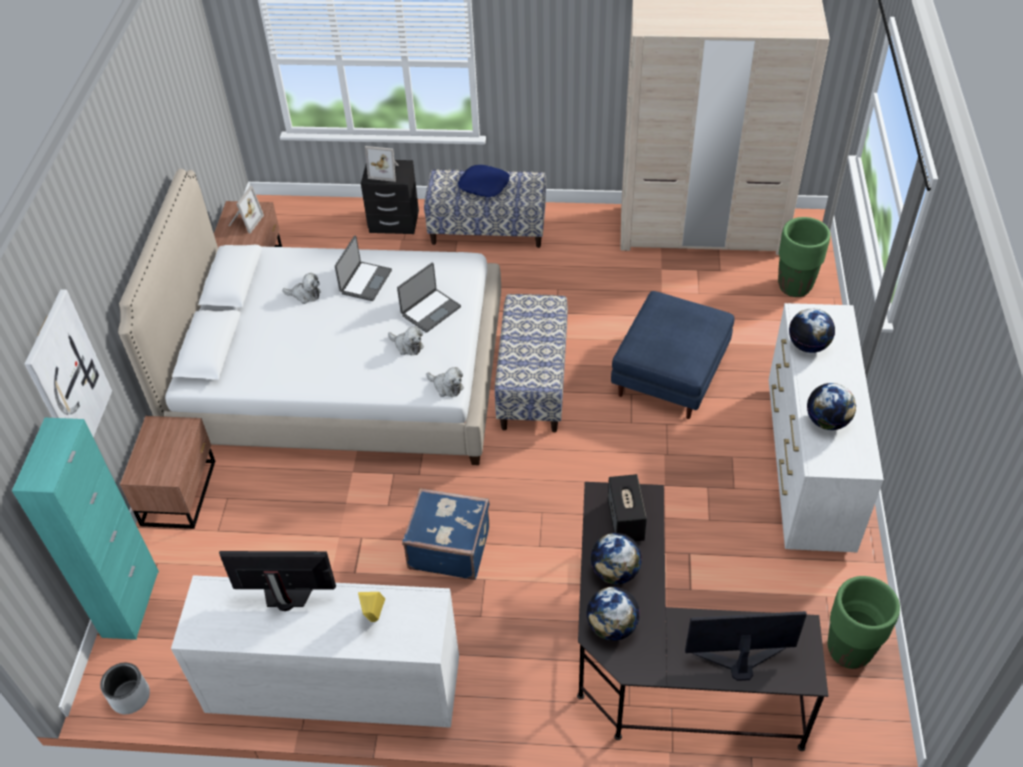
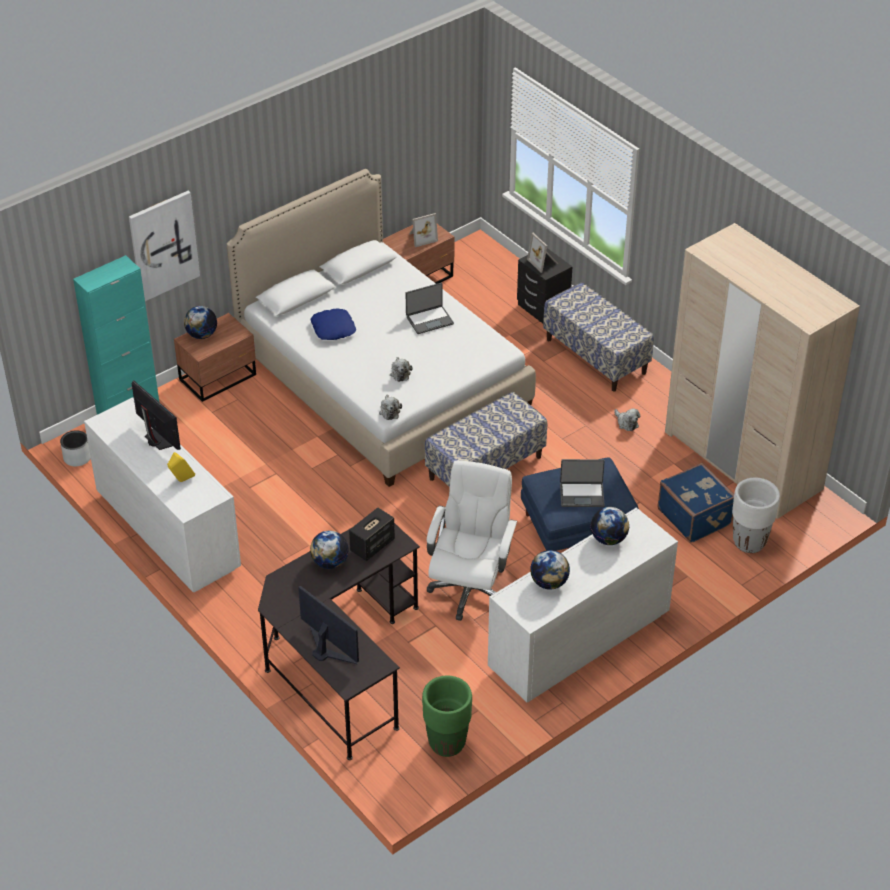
camera: 45 degrees right, 5 degrees down
plush toy [282,273,320,304] -> plush toy moved to [614,408,640,431]
laptop [397,263,461,333] -> laptop moved to [560,459,605,507]
blue suitcase [402,488,490,580] -> blue suitcase moved to [657,463,734,543]
blue pillow [458,165,510,197] -> blue pillow moved to [310,309,356,340]
globe [586,587,640,641] -> globe moved to [184,306,217,339]
green planter [778,217,830,297] -> white planter [732,478,780,553]
none -> white office chair [427,460,517,621]

